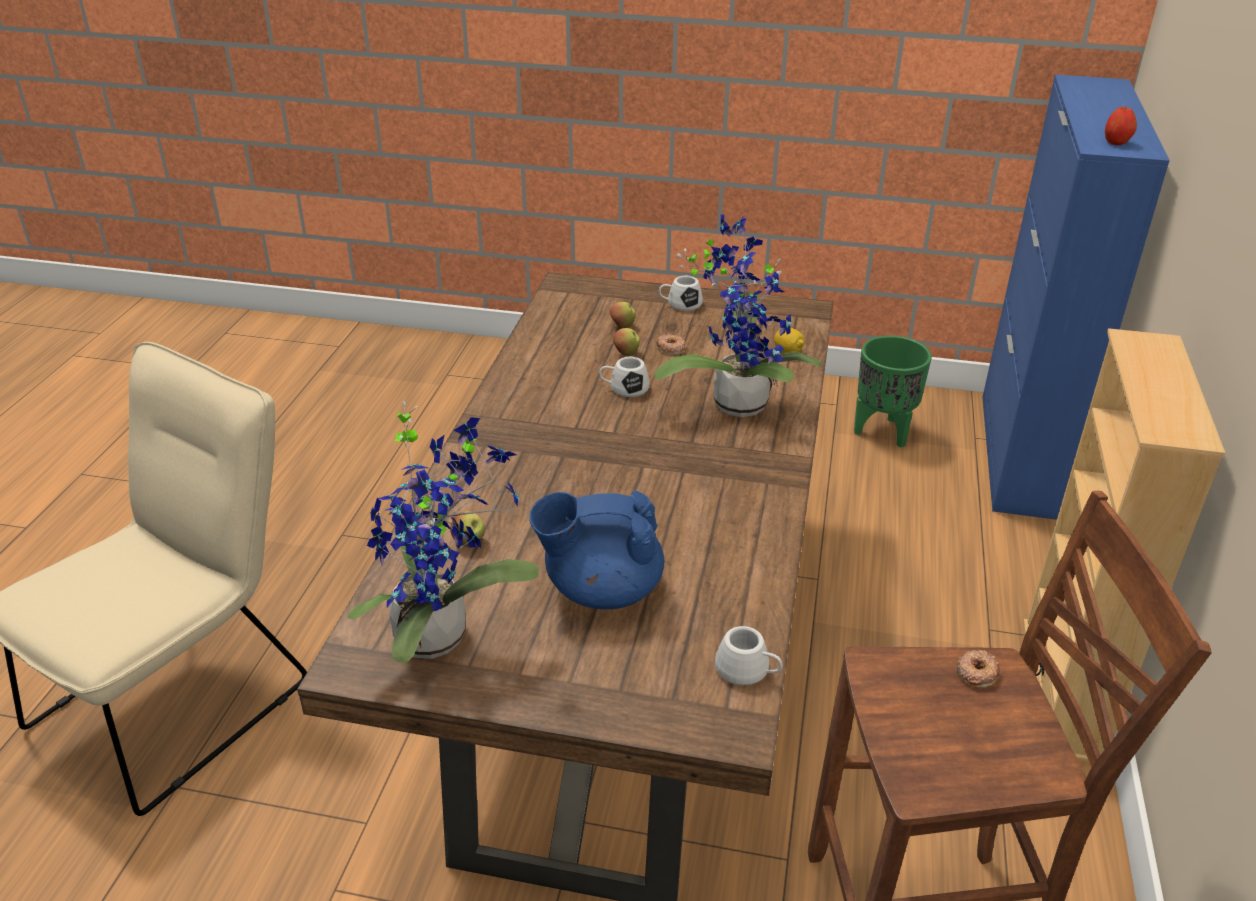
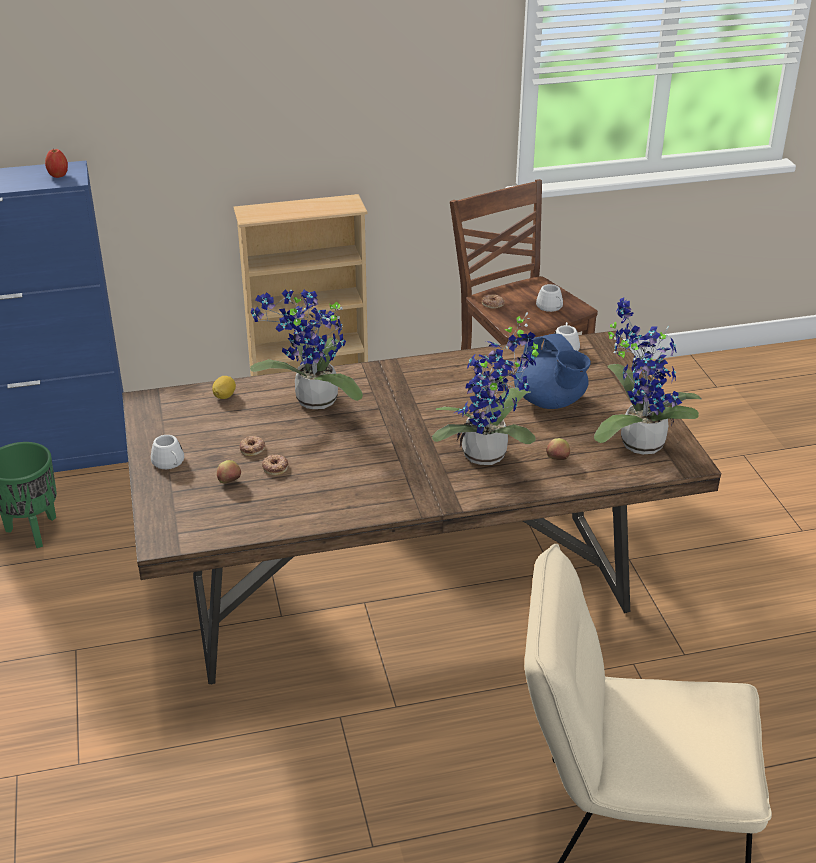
camera: 115 degrees left, 0 degrees up
white mug [599,357,650,397] -> white mug moved to [536,284,563,312]
apple [613,328,640,356] -> donut [262,455,289,476]
none -> potted plant [432,312,539,465]

